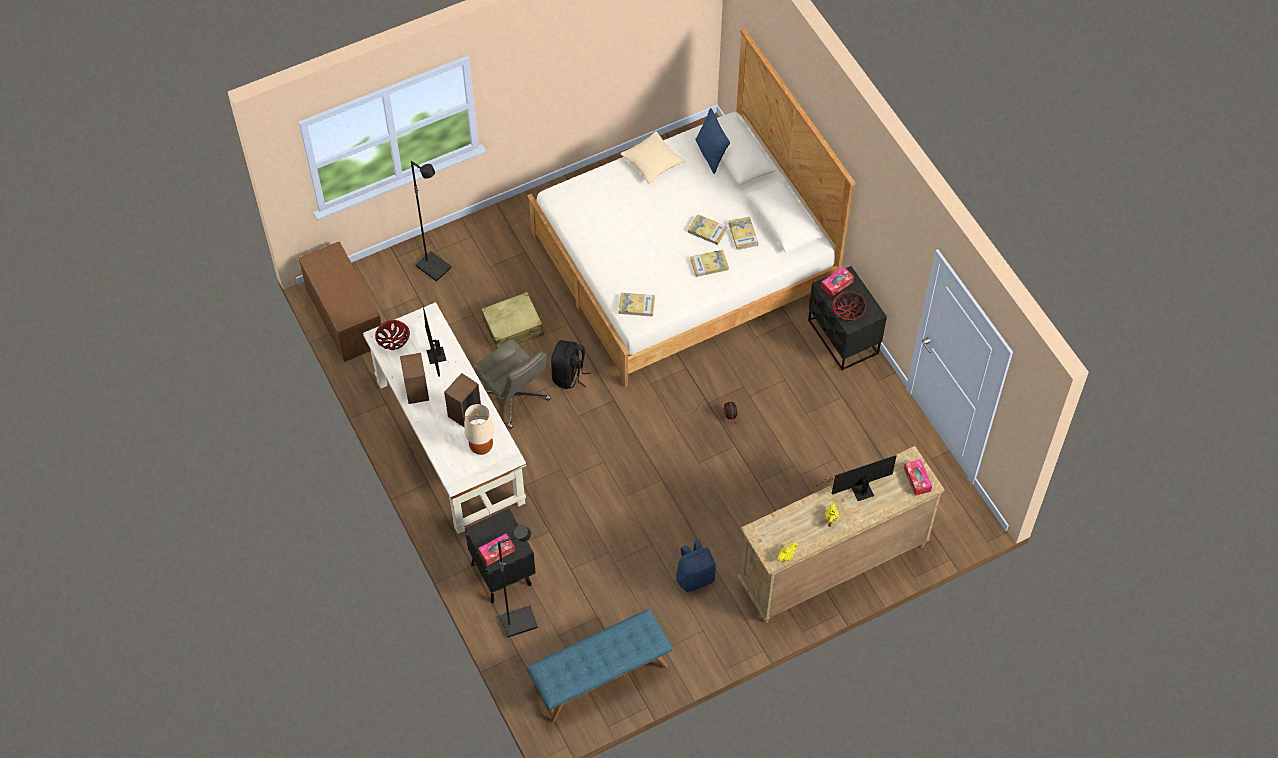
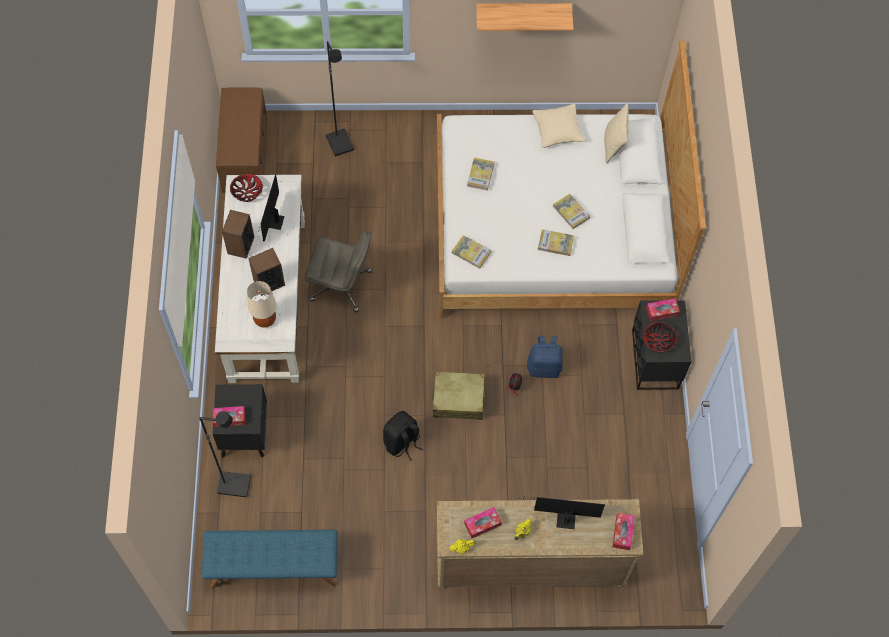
camera: 25 degrees right, 5 degrees up
grey office chair [473,339,551,429] -> grey office chair turned 60 degrees counterclockwise [305,231,372,312]
beige suitcase [481,292,544,349] -> beige suitcase moved to [433,372,488,420]
black backpack [551,340,591,389] -> black backpack moved to [383,411,423,461]
blue backpack [676,540,716,592] -> blue backpack moved to [527,336,563,378]
blue pillow [695,108,730,174] -> beige pillow [604,103,629,163]
book [728,217,758,250] -> book moved to [467,158,495,191]
none -> tissue box [464,507,502,538]
none -> shelf [476,3,574,31]

